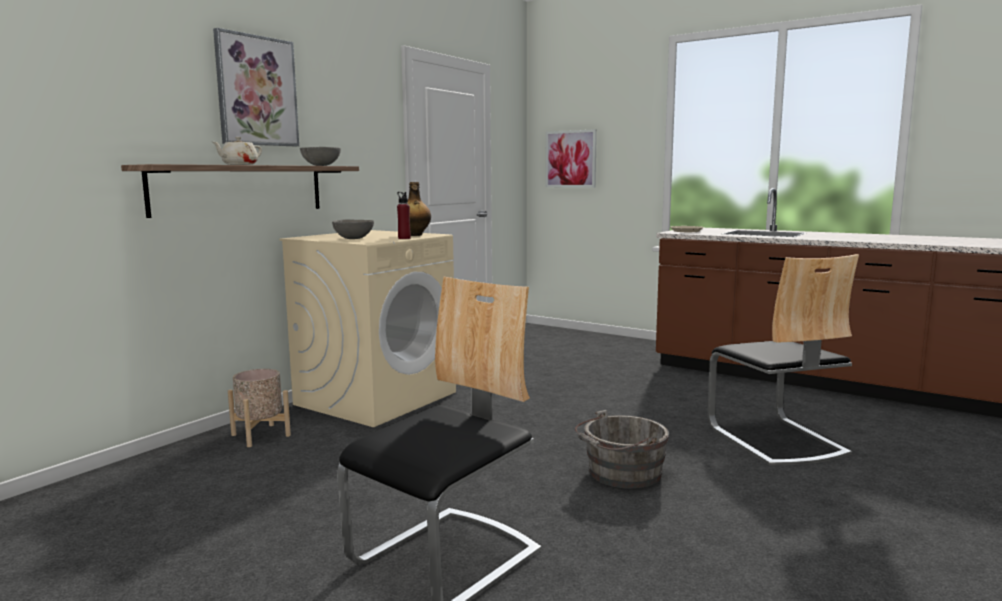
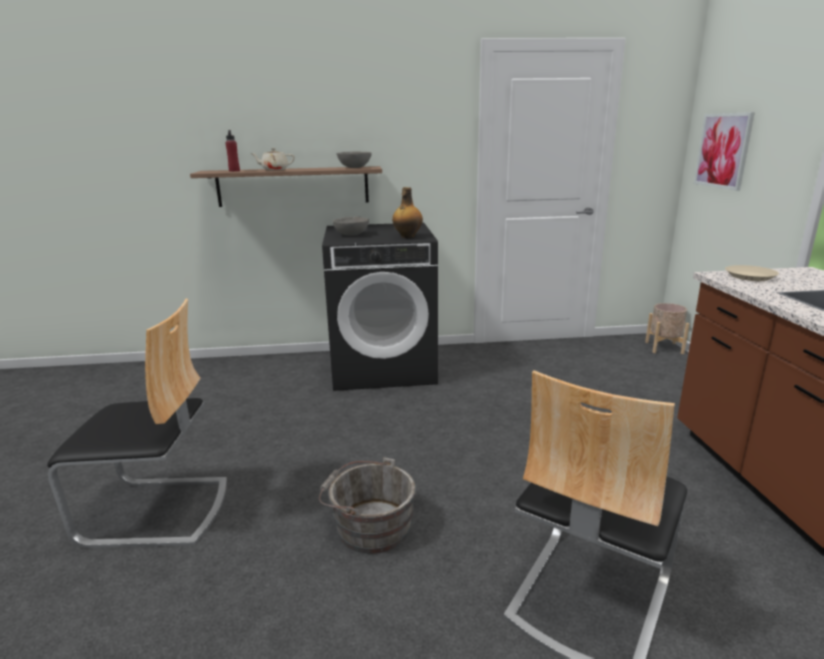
camera: 50 degrees right, 10 degrees up
picture [213,28,299,146] -> none
beige planter [228,369,291,447] -> beige planter moved to [645,303,690,354]
beige washing machine [279,230,456,427] -> black washing machine [322,223,438,391]
red bottle [397,192,411,239] -> red bottle moved to [226,130,240,172]

